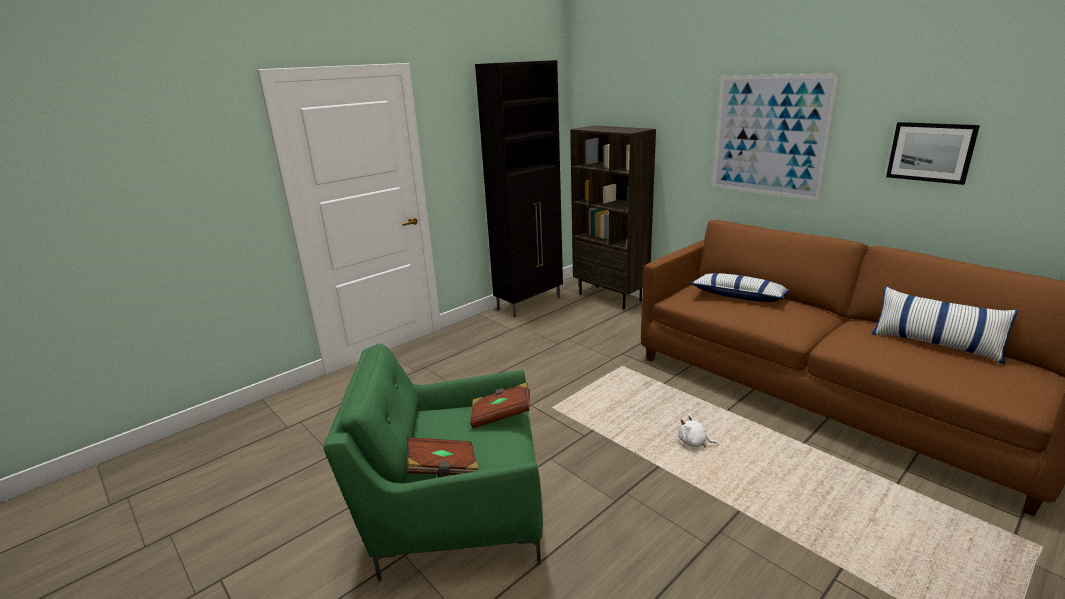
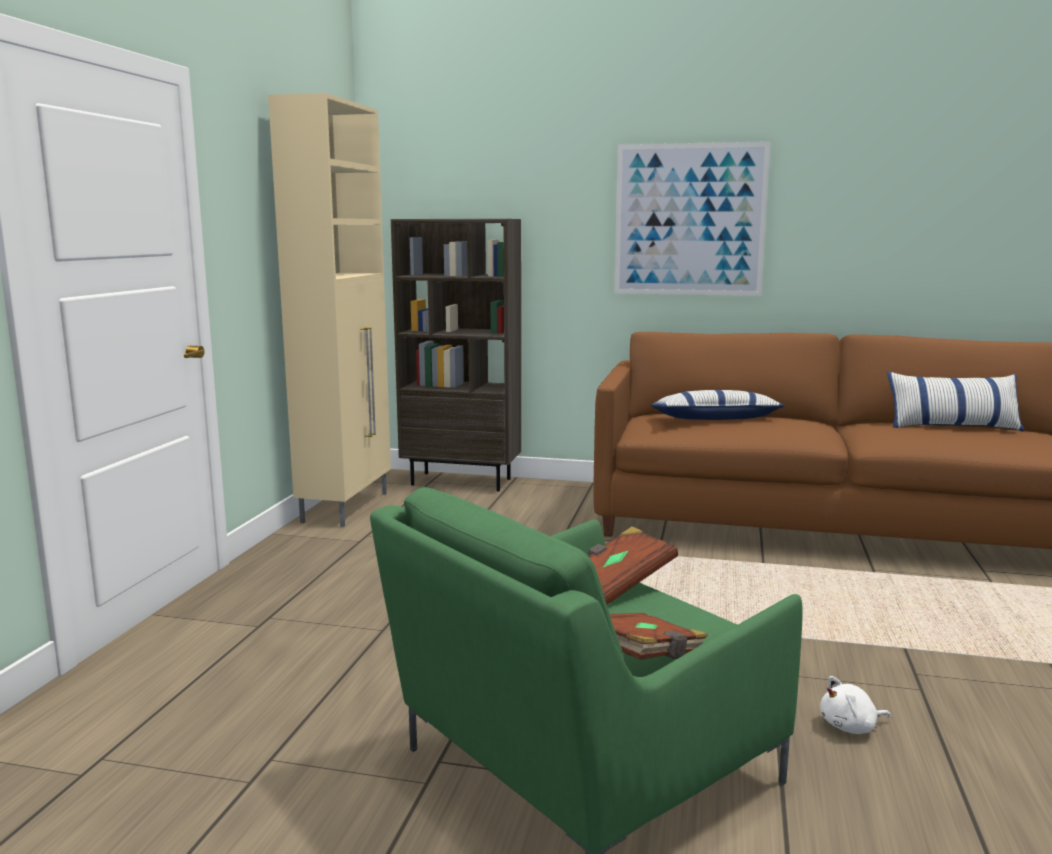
camera: 35 degrees left, 10 degrees down
black cabinet [475,60,563,317] -> beige cabinet [268,93,391,527]
white plush toy [678,415,719,447] -> white plush toy moved to [820,676,891,734]
picture [886,122,980,185] -> none

